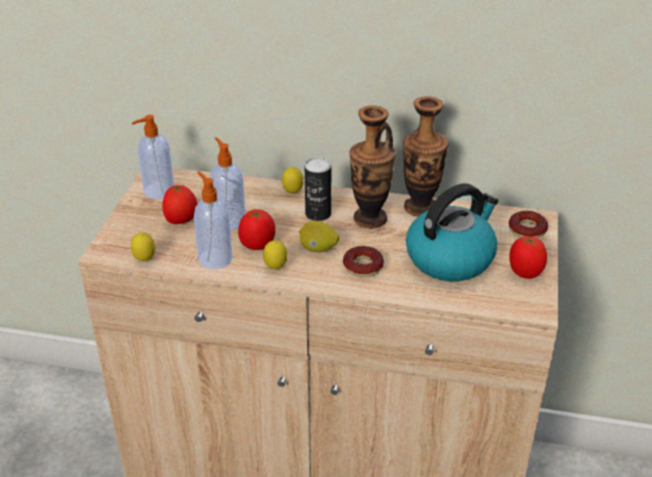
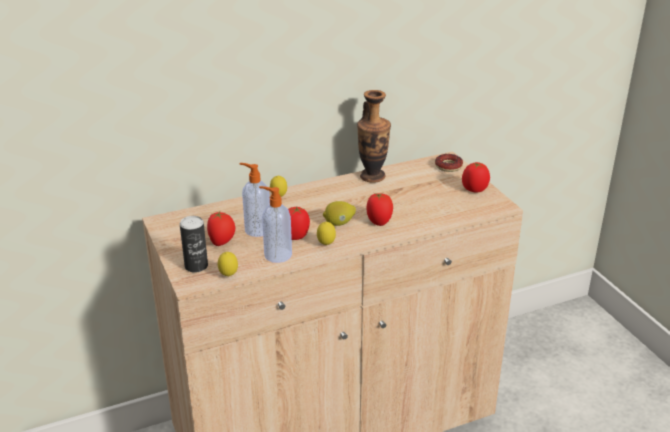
camera: 35 degrees left, 5 degrees down
soap dispenser [132,115,174,199] -> none
can [305,157,331,221] -> can moved to [180,216,208,272]
donut [343,246,384,277] -> tomato [366,193,393,226]
vase [349,105,396,228] -> none
kettle [406,183,498,281] -> none

